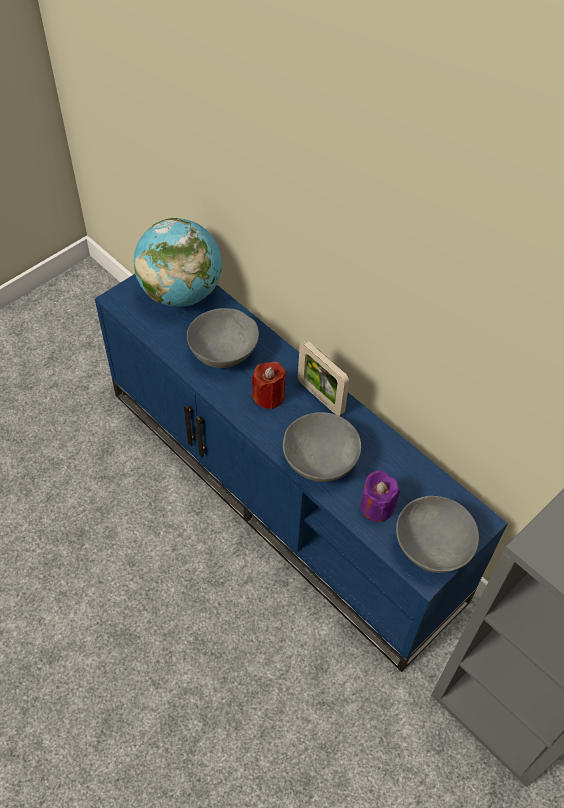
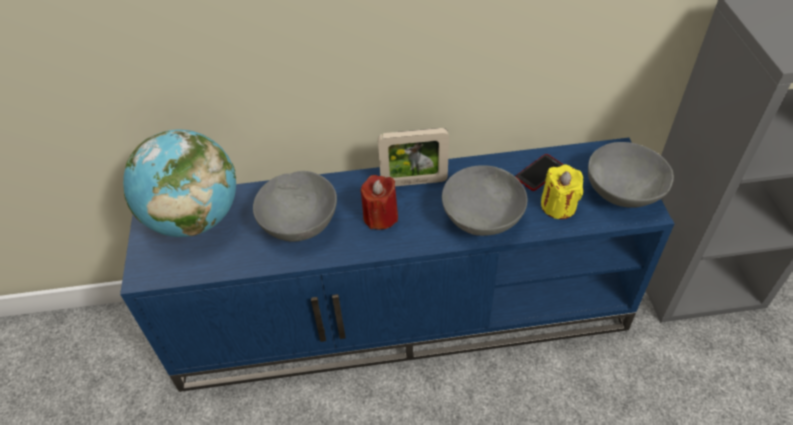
camera: 50 degrees left, 5 degrees down
purple candle [360,470,400,522] -> yellow candle [541,165,583,219]
none -> phone [516,154,564,191]

